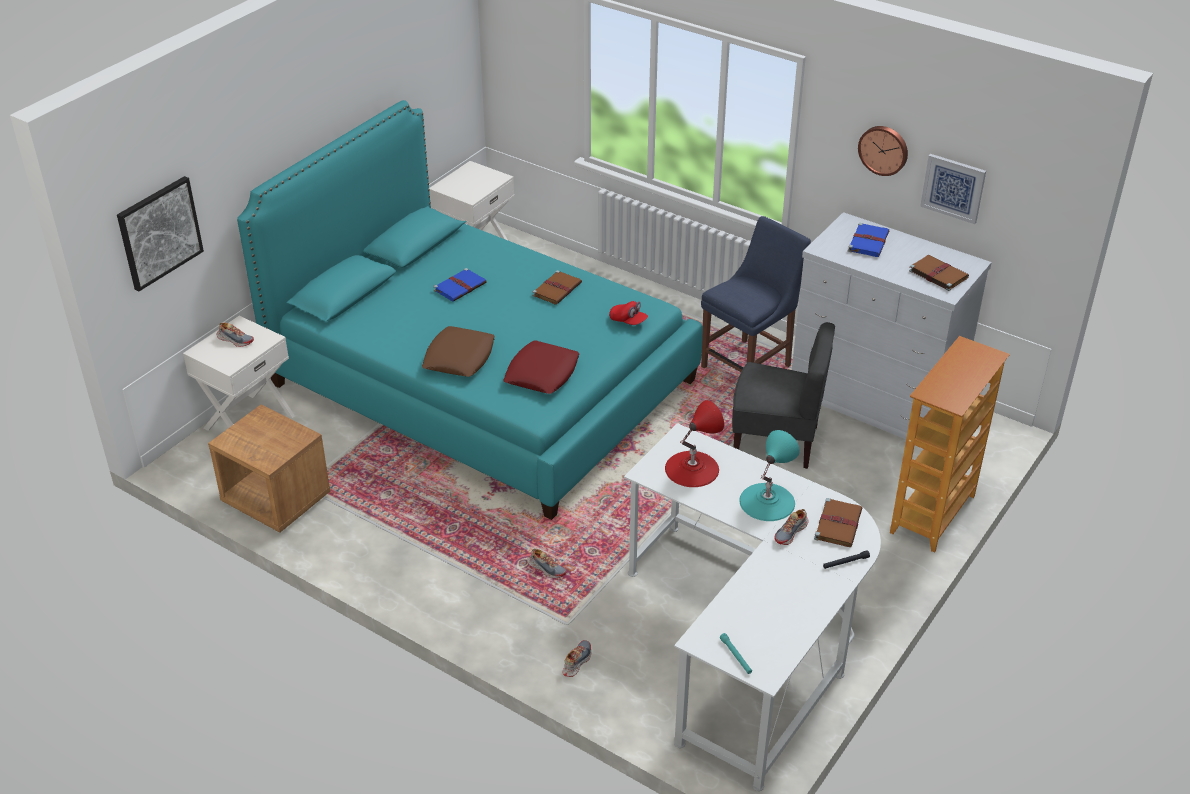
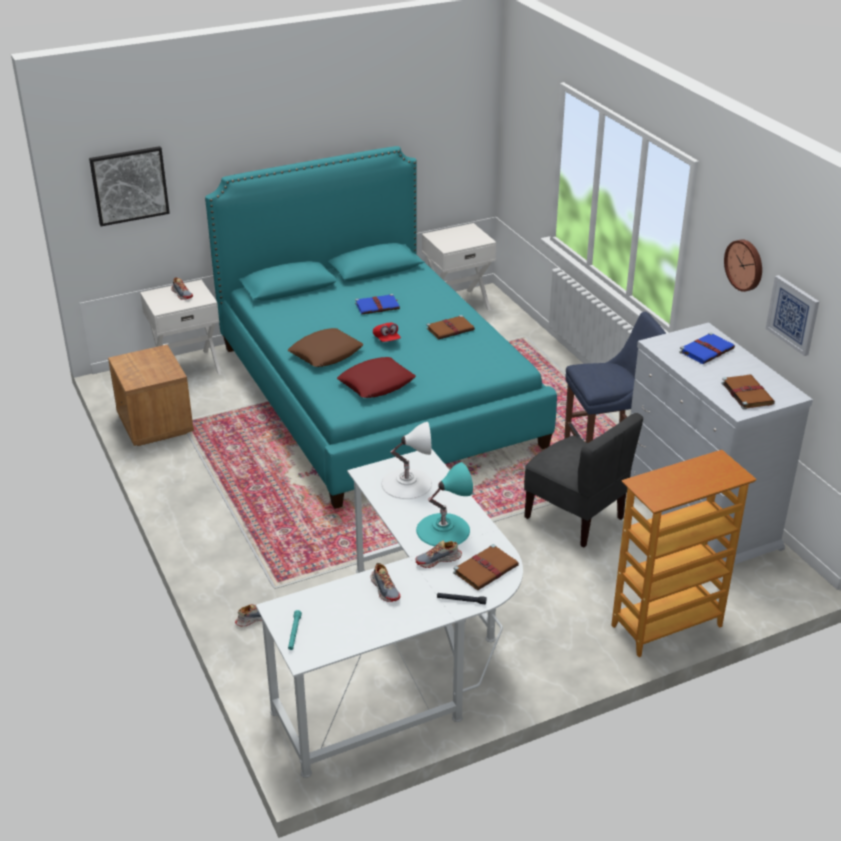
camera: 30 degrees right, 5 degrees down
shoe [527,549,567,578] -> shoe moved to [370,563,400,602]
red cap [609,301,648,325] -> red cap moved to [373,323,401,342]
red table lamp [665,400,724,487] -> white table lamp [381,422,432,500]

